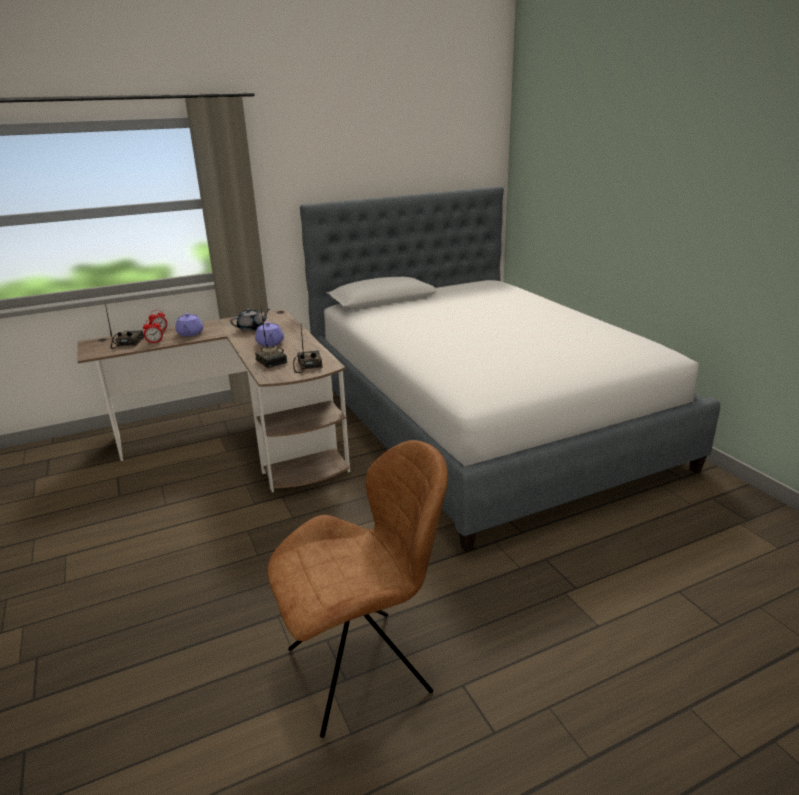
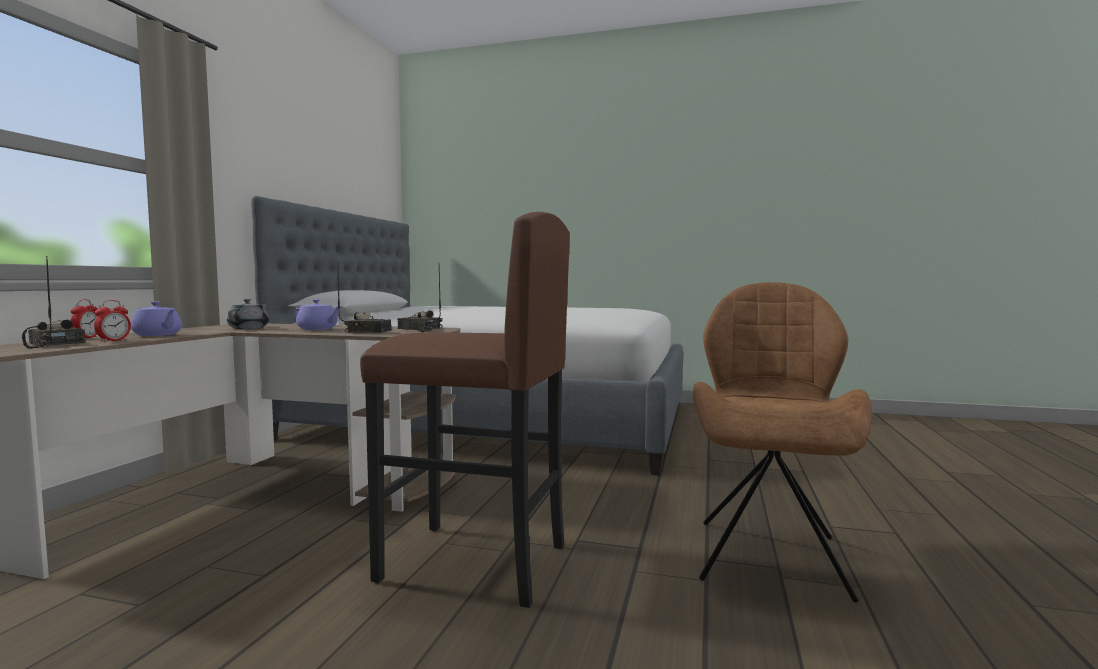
camera: 50 degrees left, 20 degrees down
none -> brown stool [360,212,570,608]

